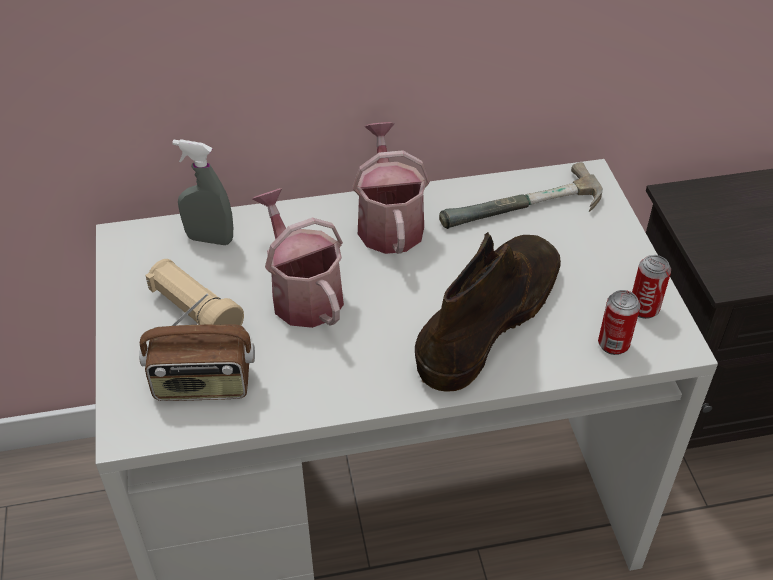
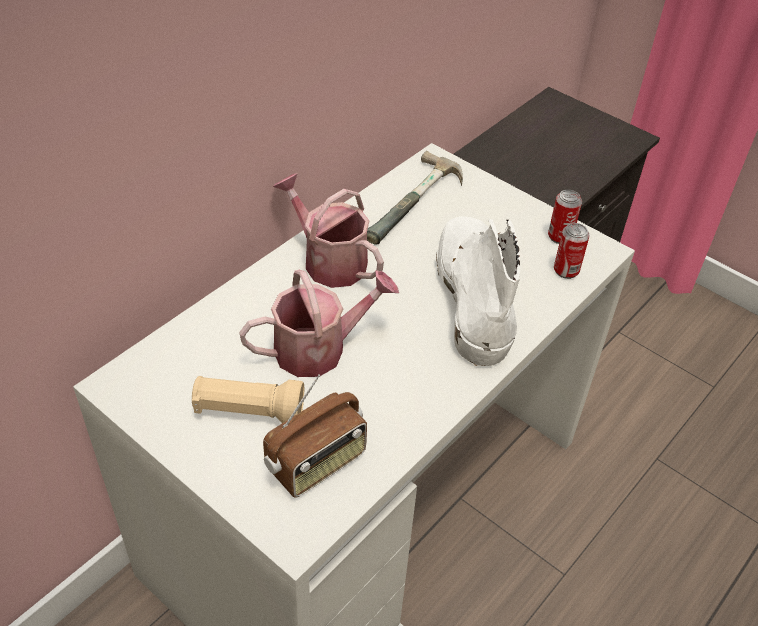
camera: 40 degrees left, 0 degrees up
grey spray bottle [172,139,233,245] -> none
watering can [252,188,344,328] -> watering can turned 135 degrees clockwise [239,270,399,377]
brown boot [415,232,561,392] -> white boot [436,216,520,366]

